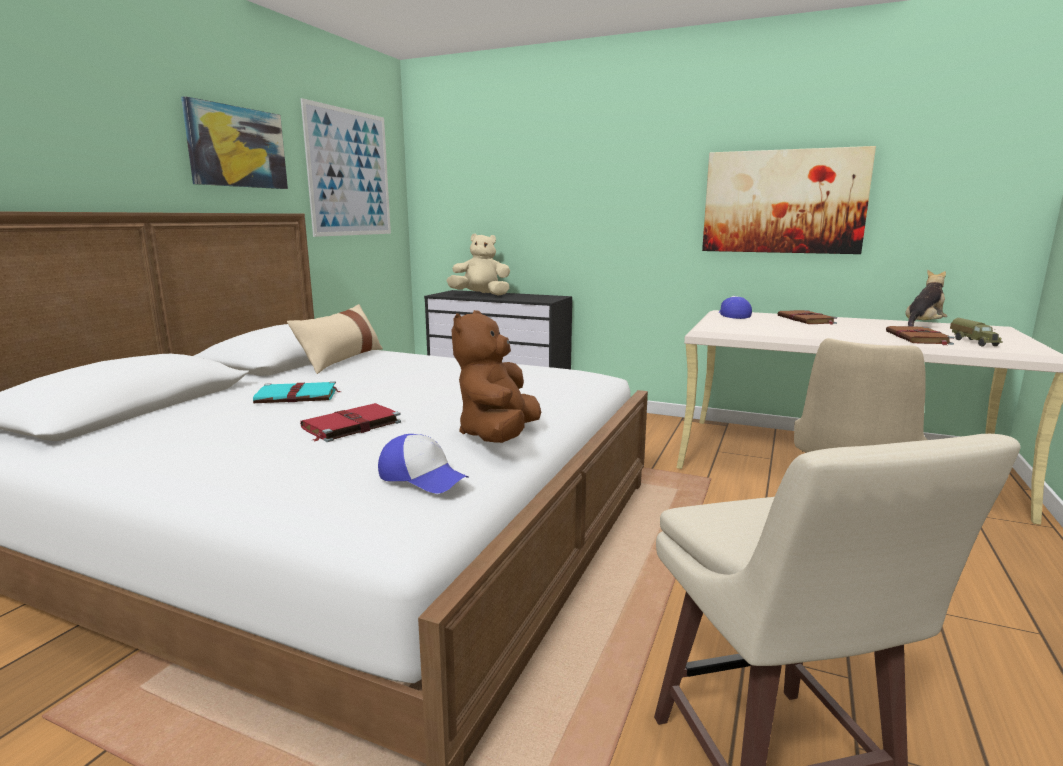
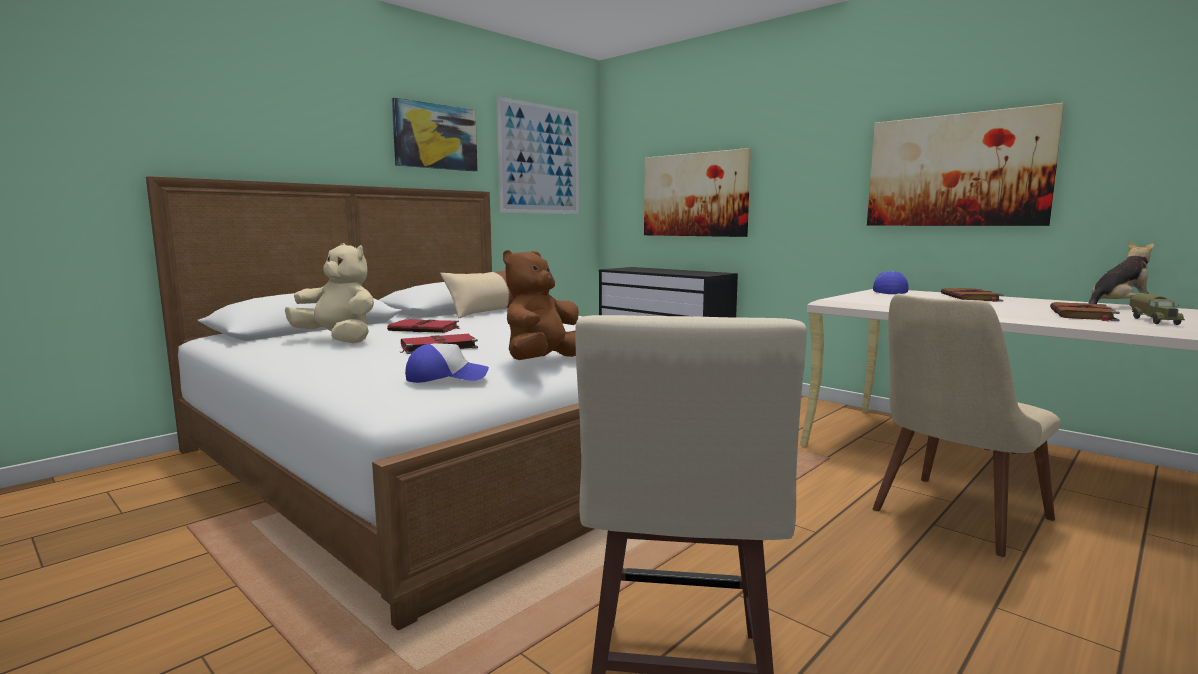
camera: 20 degrees right, 5 degrees down
turquoise book [253,381,340,403] -> red book [387,319,462,333]
cap [378,434,469,494] -> cap turned 60 degrees counterclockwise [405,343,489,383]
beige plush toy [446,234,510,296] -> beige plush toy moved to [285,243,374,343]
none -> picture [644,148,751,237]

